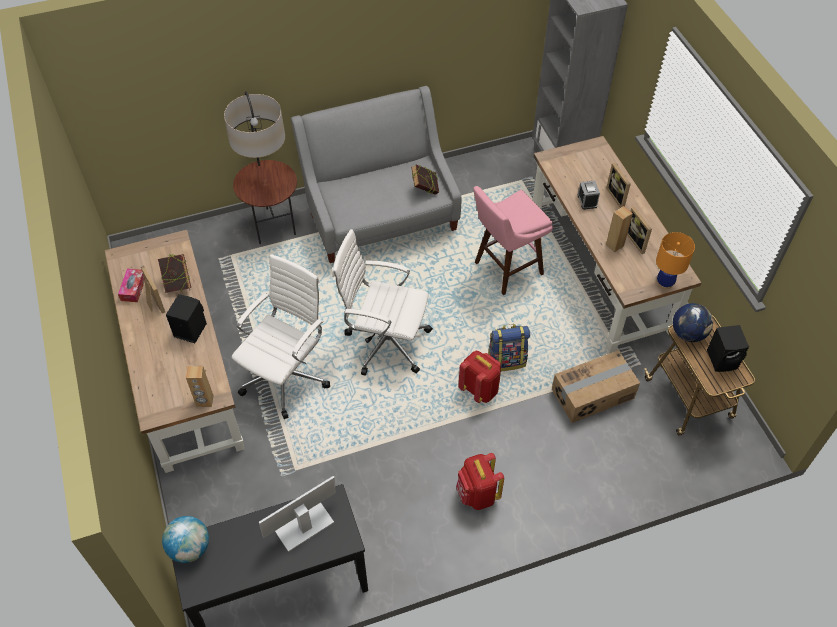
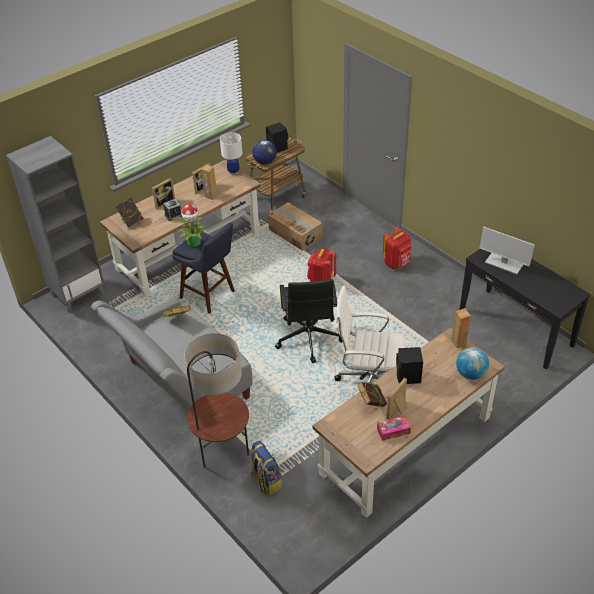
camera: 110 degrees left, 10 degrees down
globe [162,516,209,563] -> globe moved to [456,347,489,380]
white office chair [332,229,433,376] -> black office chair [275,279,343,363]
pink stool [473,186,553,295] -> blue stool [172,223,235,314]
backpack [488,324,530,371] -> backpack moved to [250,441,282,496]
orange table lamp [656,232,695,289] -> white table lamp [220,132,242,175]
none -> book [115,198,144,228]
none -> potted plant [179,204,205,247]

